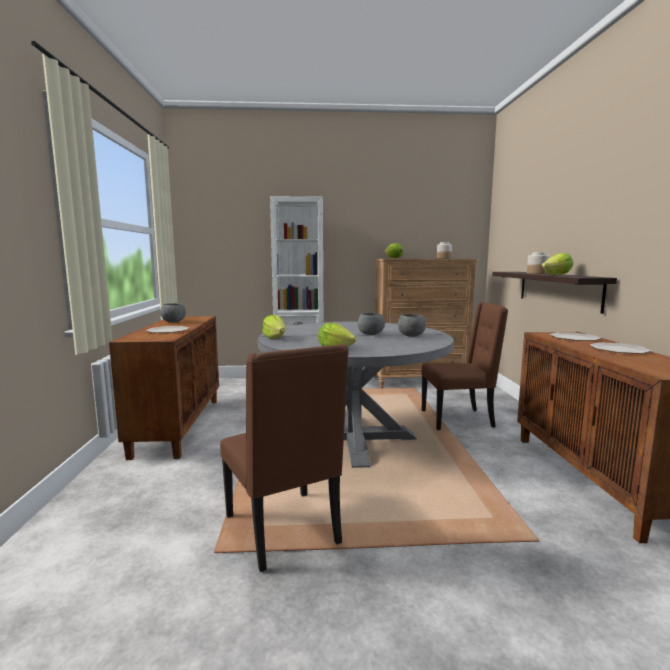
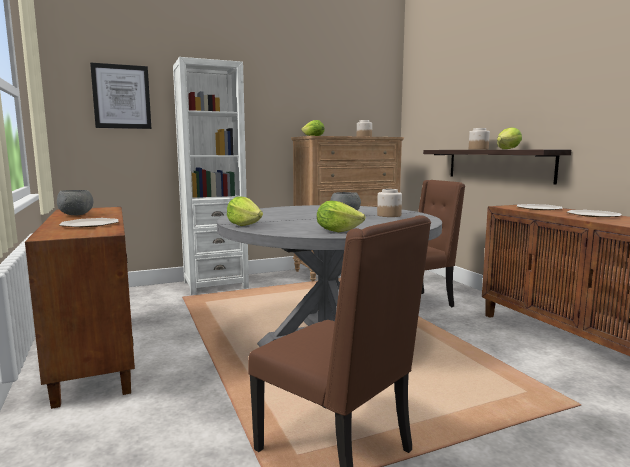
camera: 20 degrees left, 0 degrees up
grey bowl [398,314,426,337] -> jar [377,189,402,217]
none -> picture [90,63,151,129]

